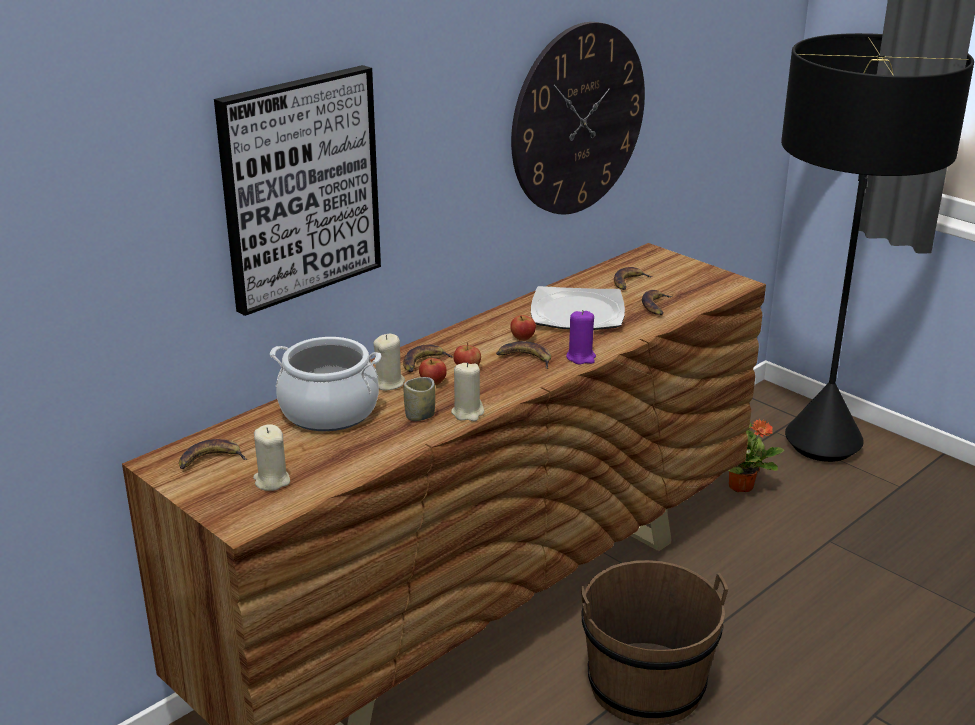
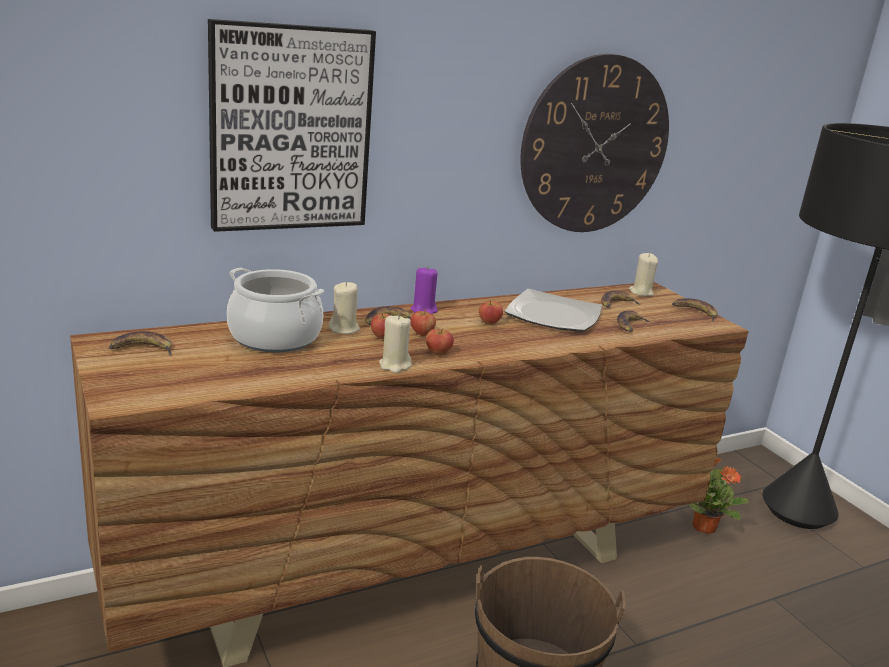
camera: 15 degrees right, 5 degrees down
beige candle [253,424,290,491] -> beige candle moved to [629,253,658,296]
cup [404,377,435,421] -> none
banana [497,341,551,369] -> banana moved to [672,298,718,322]
purple candle [566,310,596,365] -> purple candle moved to [411,266,438,314]
none -> apple [426,328,454,355]

